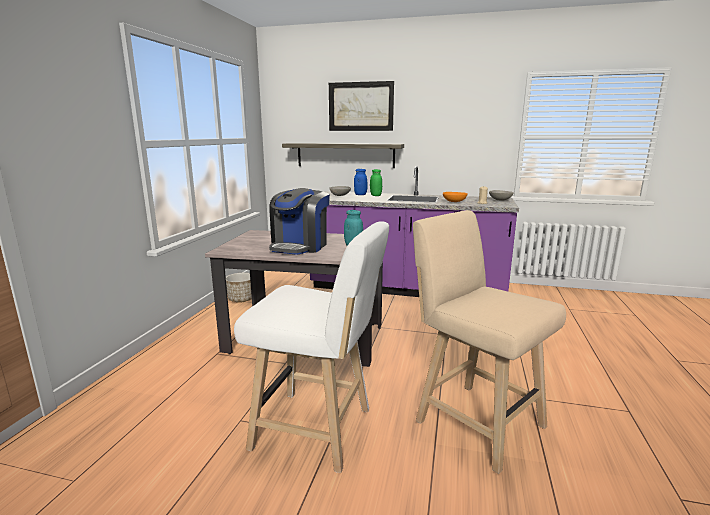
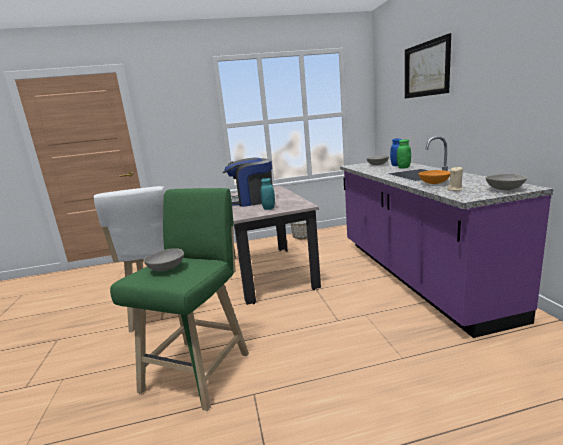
camera: 65 degrees right, 0 degrees up
shelf [282,143,404,168] -> none
beige stool [413,210,566,474] -> green stool [110,188,249,411]
none -> grey bowl [143,248,184,271]

